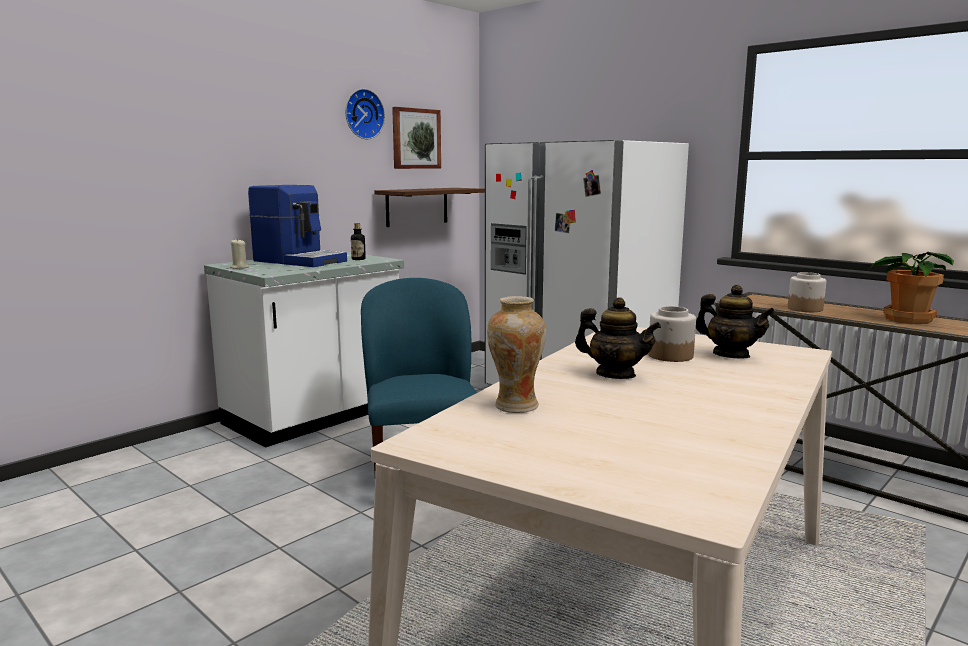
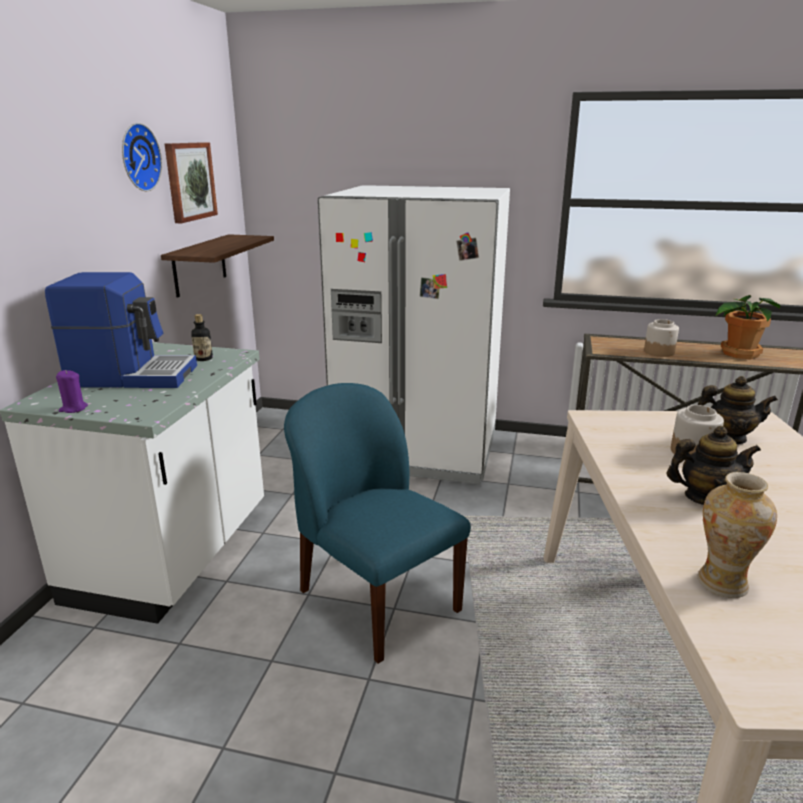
camera: 30 degrees left, 10 degrees up
beige candle [230,239,249,269] -> purple candle [56,370,88,413]

